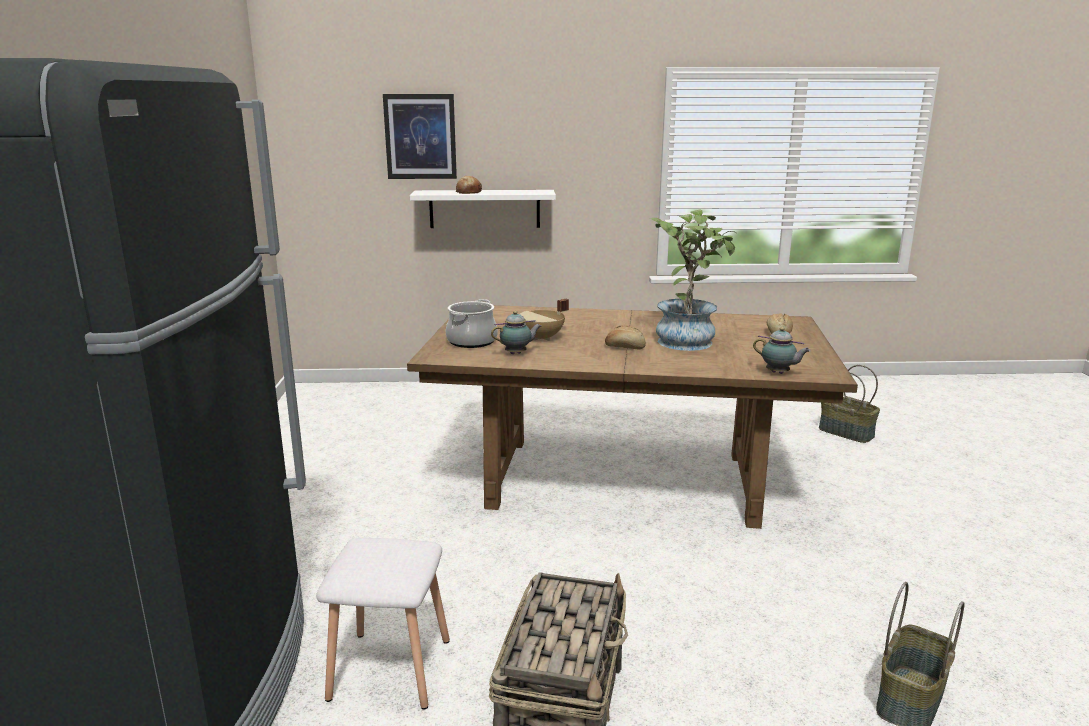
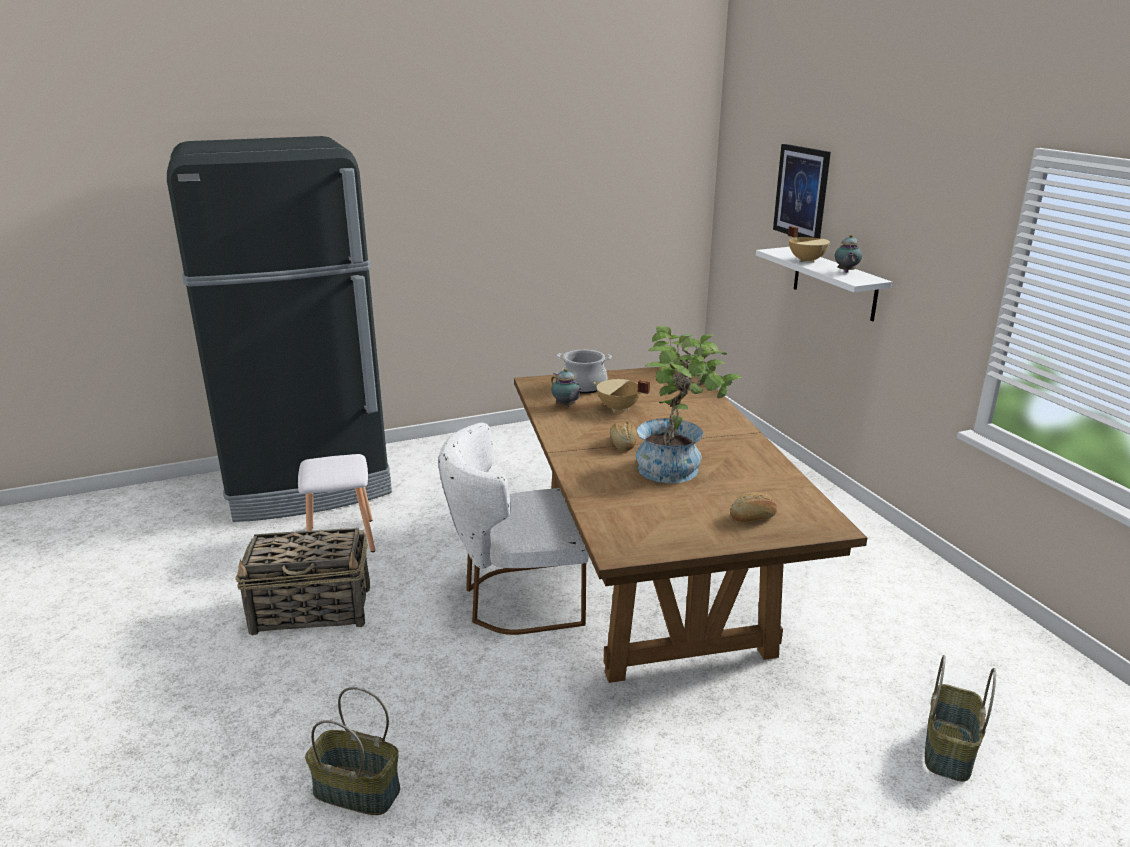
camera: 70 degrees right, 5 degrees up
bread [456,176,482,194] -> beige cooking pot [788,226,830,263]
teapot [753,327,811,374] -> teapot moved to [835,235,862,273]
none -> white chair [438,423,589,635]

